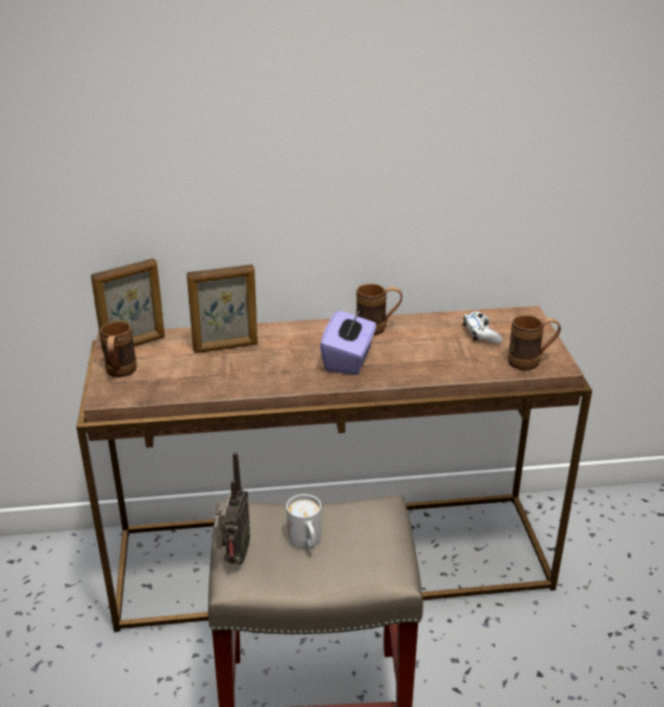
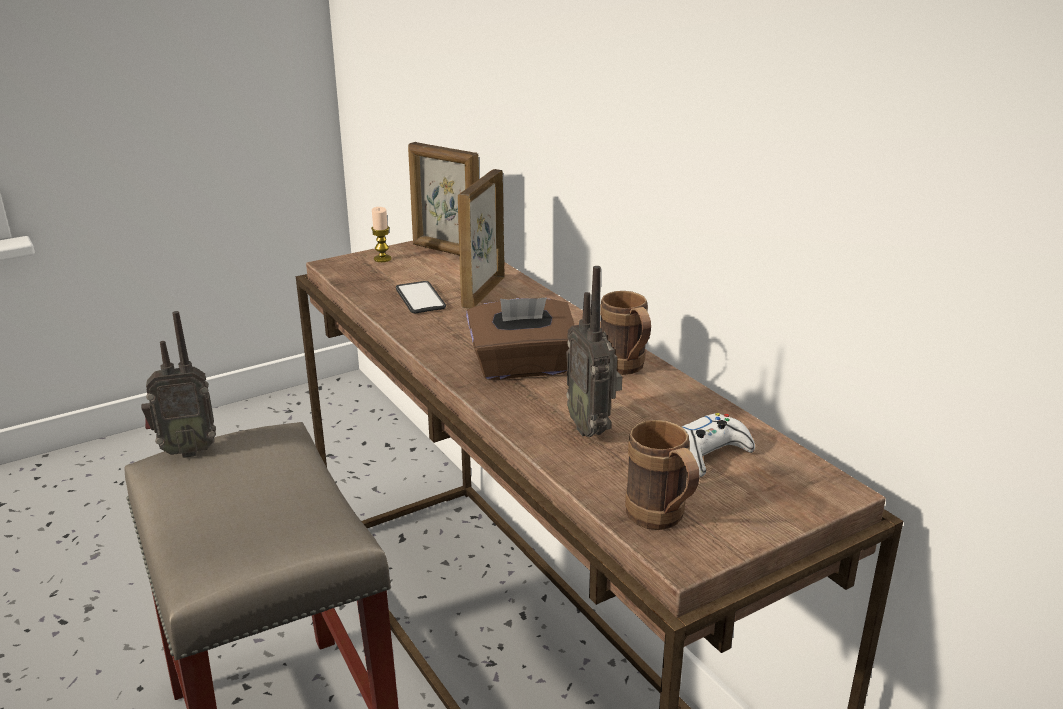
camera: 65 degrees right, 5 degrees down
brown mug [101,321,137,377] -> candle [371,207,392,262]
picture frame [187,264,258,353] -> picture frame turned 60 degrees clockwise [458,169,505,309]
white mug [286,494,321,549] -> none
purple tissue box [320,309,376,375] -> brown tissue box [466,297,574,380]
none -> phone [396,281,446,313]
none -> radio [566,266,622,437]

